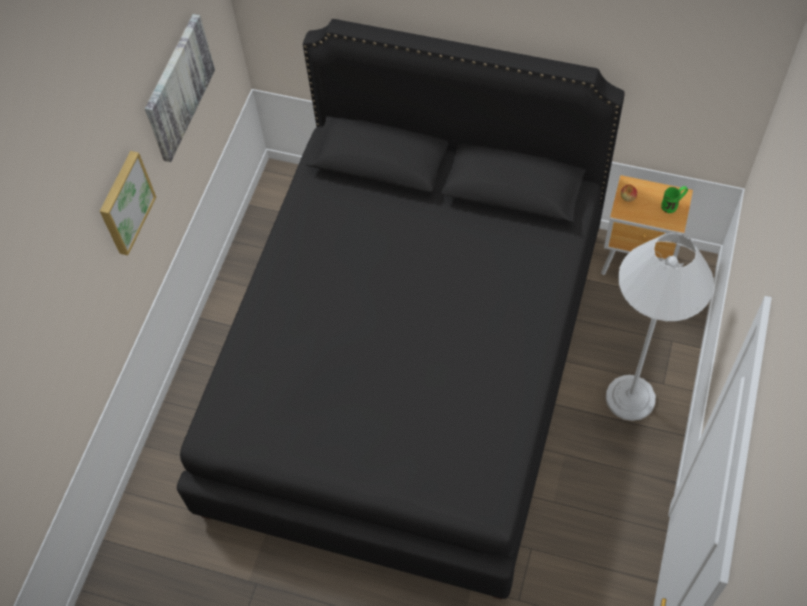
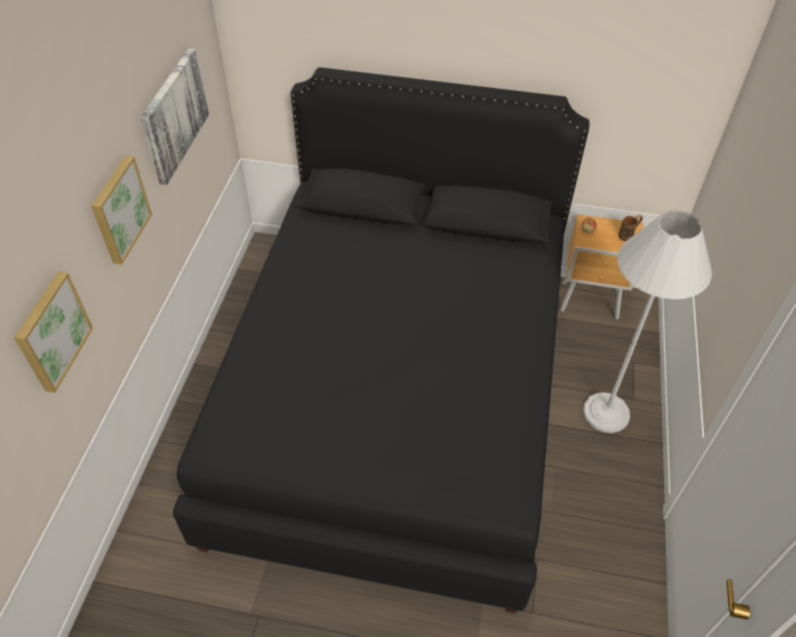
camera: 10 degrees left, 10 degrees down
green mug [661,186,688,213] -> brown mug [619,215,643,241]
none -> picture [14,271,93,393]

